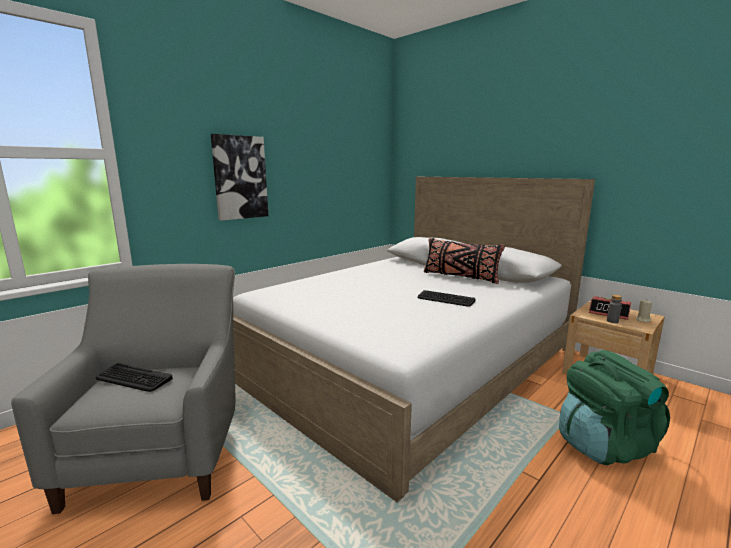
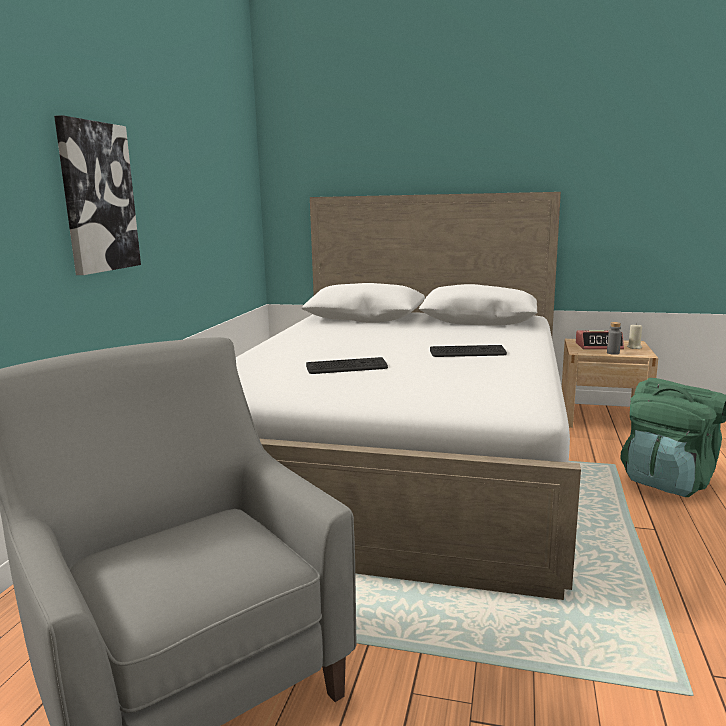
camera: 30 degrees left, 0 degrees up
keyboard [96,363,173,392] -> keyboard moved to [306,357,388,374]
black pillow [424,238,505,284] -> none

